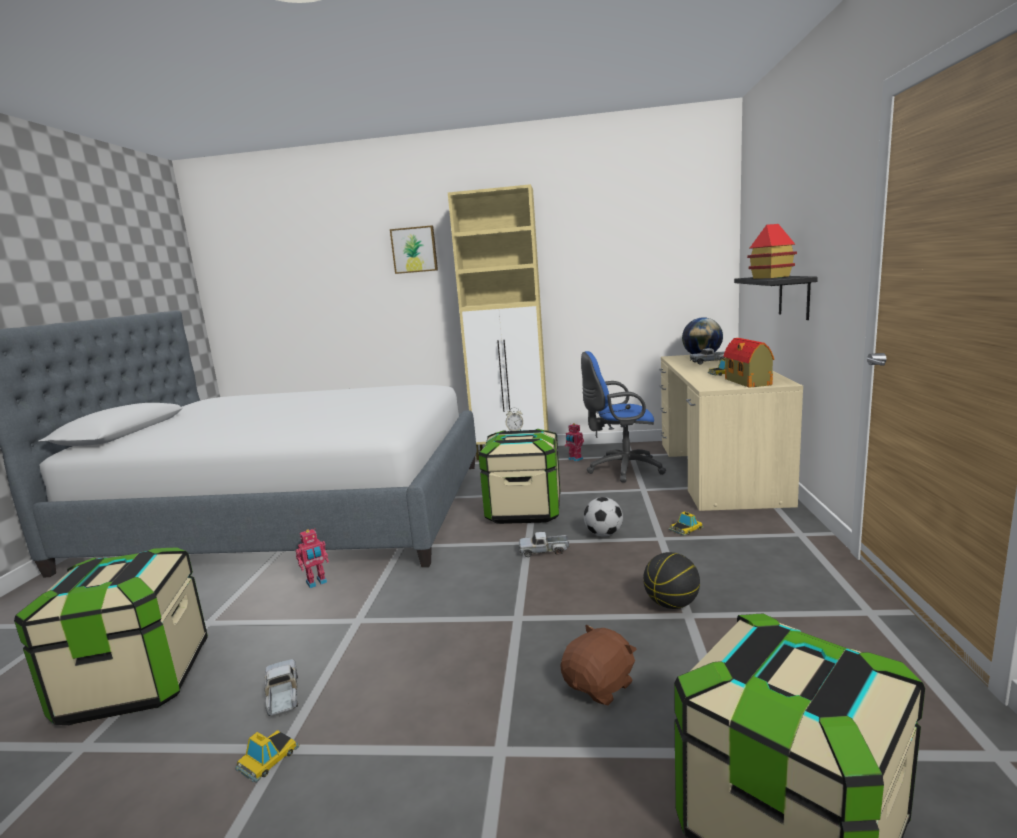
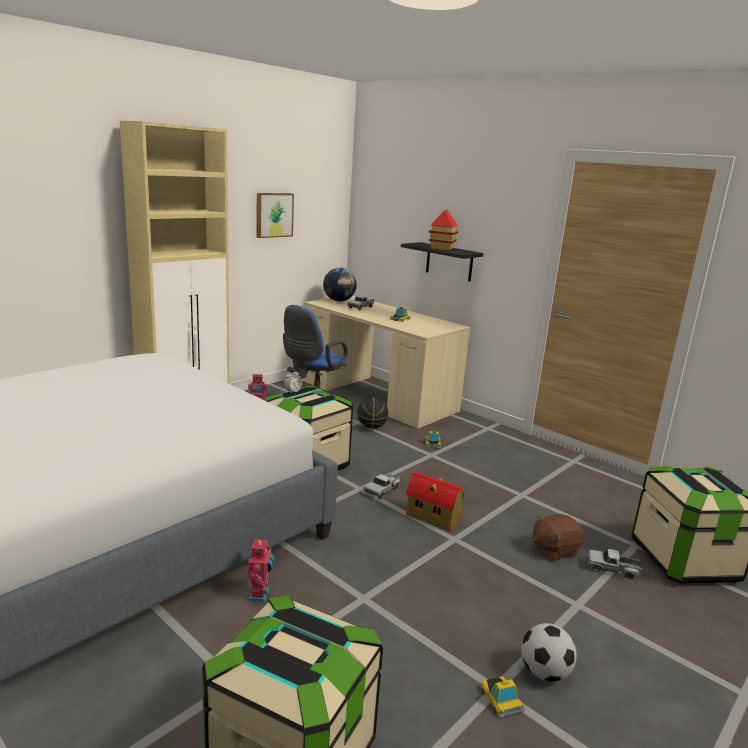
camera: 55 degrees left, 5 degrees up
toy truck [264,659,298,716] -> toy truck moved to [587,549,643,579]
picture [390,225,438,274] -> picture moved to [256,193,294,238]
brown plush toy [560,624,637,705] -> brown plush toy turned 105 degrees counterclockwise [533,514,584,561]
football [584,497,623,537] -> football moved to [521,623,577,682]
basketball [643,552,700,609] -> basketball moved to [357,398,388,429]
toy house [723,338,775,388] -> toy house moved to [406,472,464,531]

